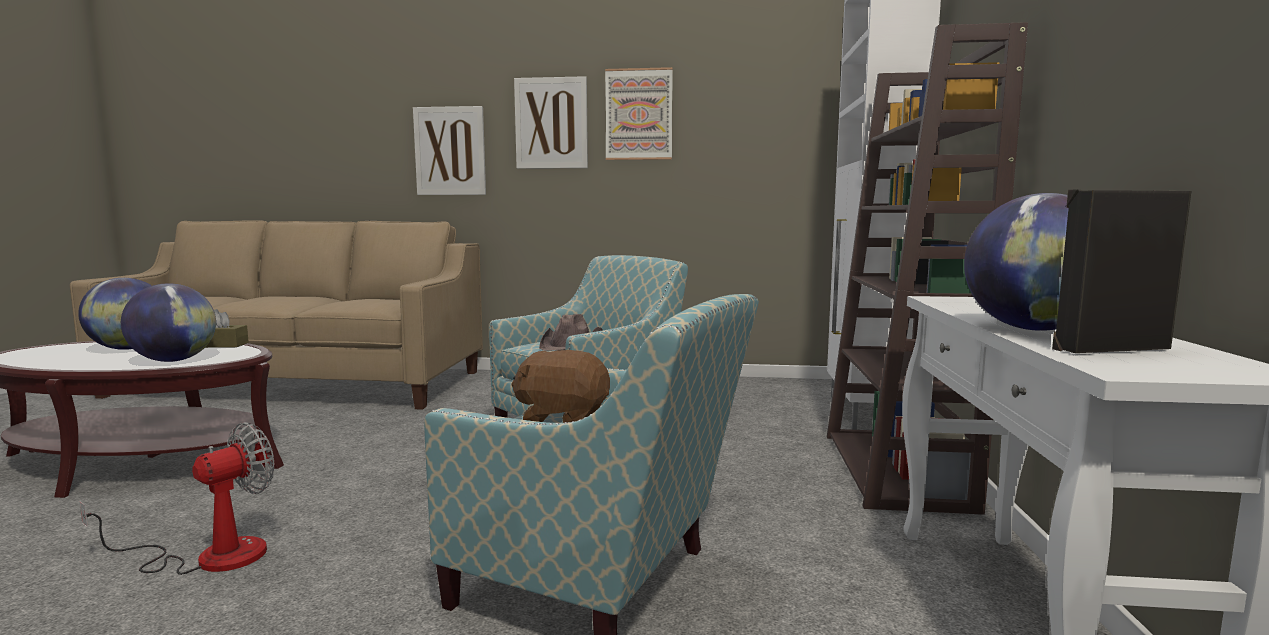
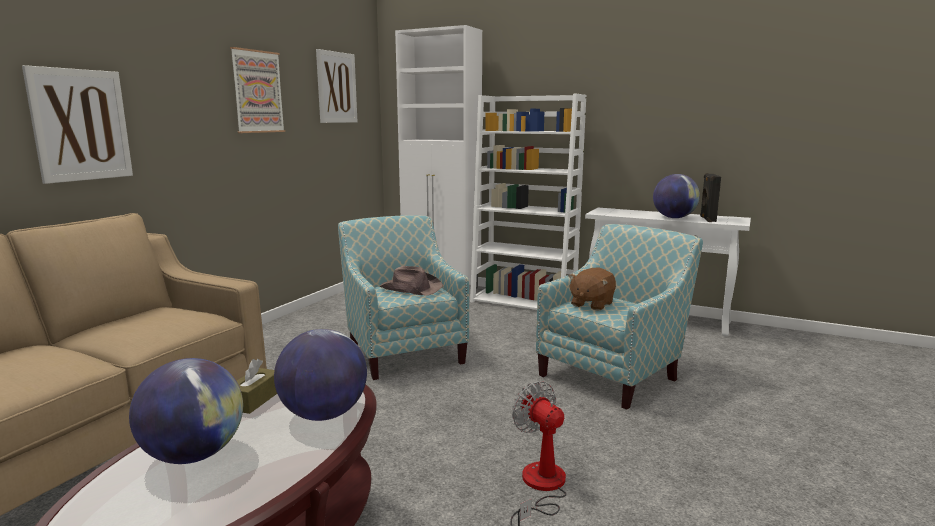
camera: 70 degrees left, 5 degrees up
picture [514,76,588,169] -> picture moved to [316,49,358,123]
brown bookcase [827,22,1028,515] -> white bookcase [470,94,586,310]

